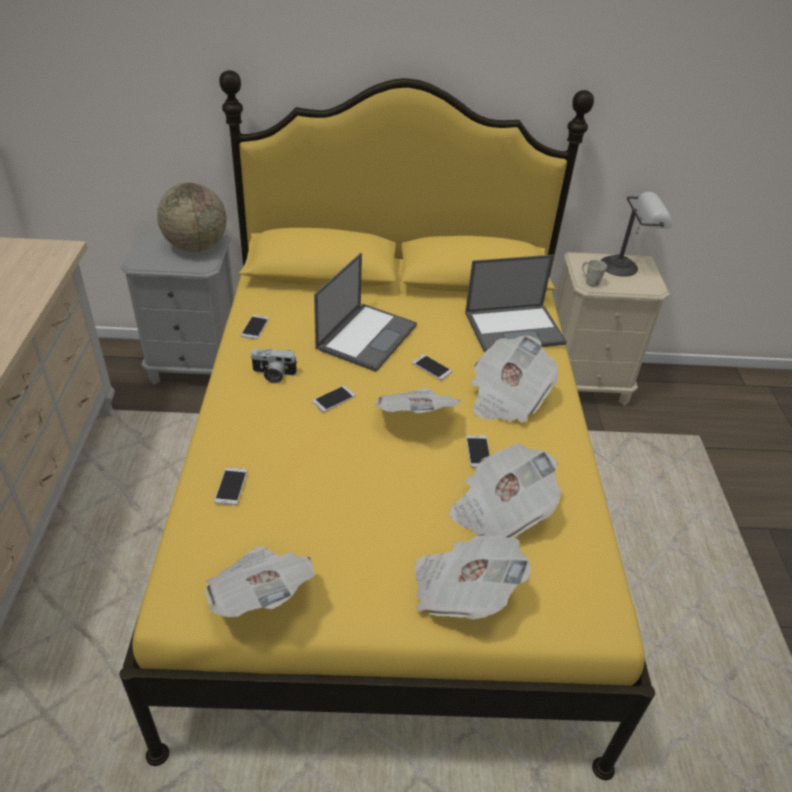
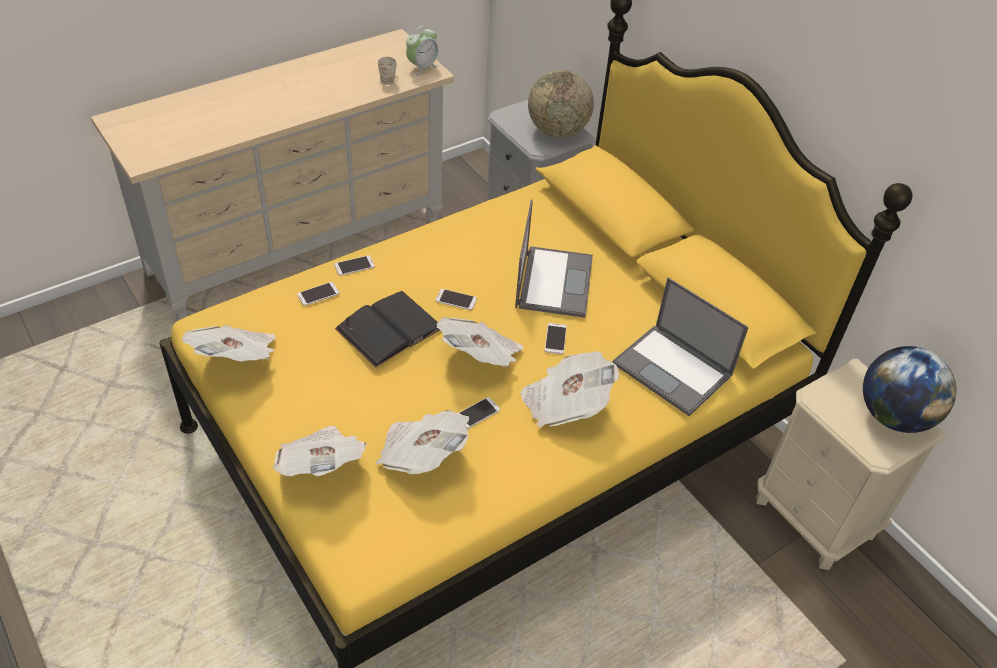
camera: 55 degrees right, 5 degrees up
phone [241,315,269,339] -> phone moved to [334,255,375,276]
camera [250,348,298,383] -> none
laptop [314,253,417,372] -> laptop turned 75 degrees counterclockwise [515,199,593,318]
white mug [582,260,607,287] -> white mug moved to [378,57,397,85]
table lamp [600,192,672,277] -> globe [863,346,956,433]
none -> black book [335,291,440,368]
none -> alarm clock [406,26,439,76]

